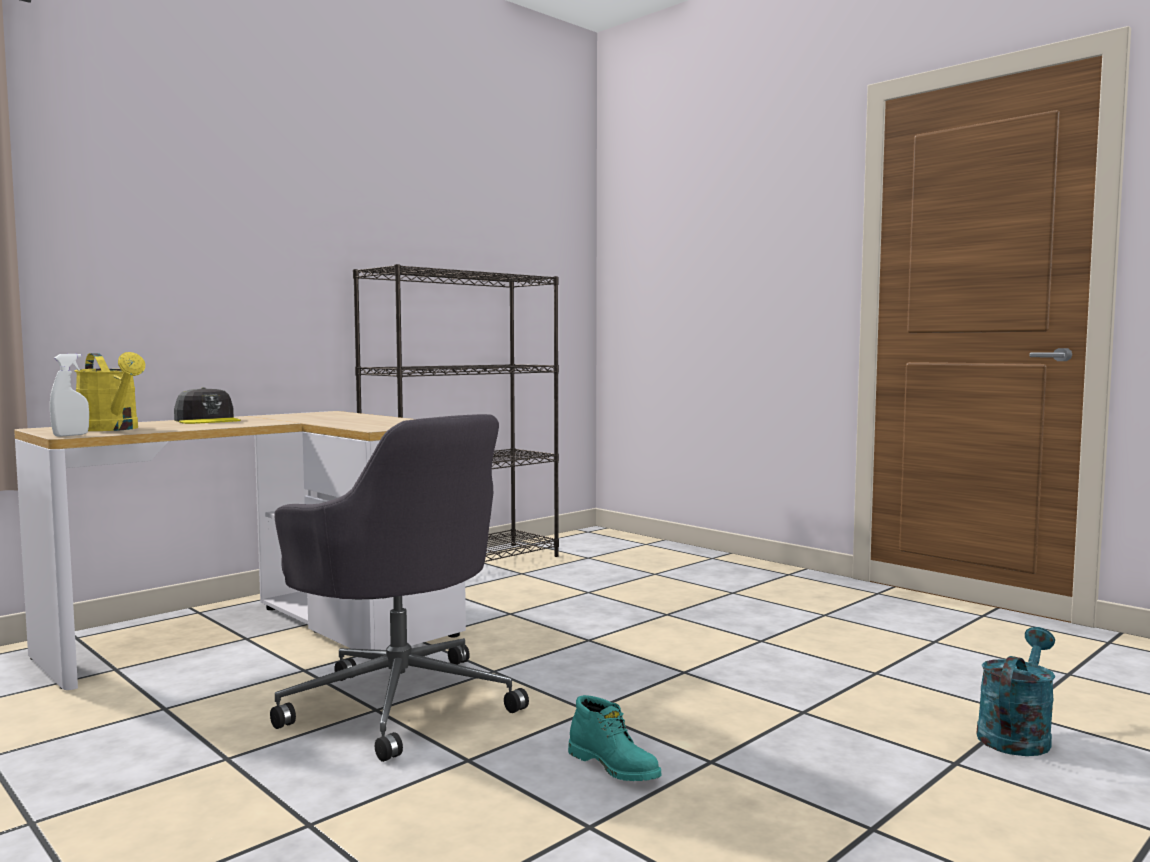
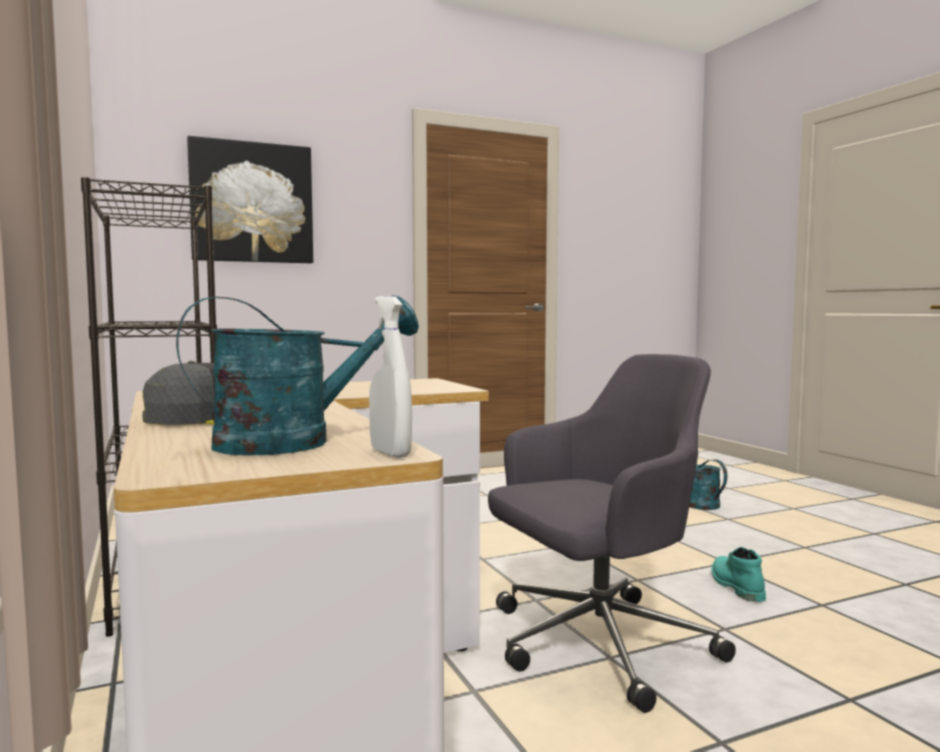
camera: 70 degrees left, 0 degrees up
yellow watering can [75,352,145,431] -> turquoise watering can [176,295,419,455]
turquoise boot [568,695,661,781] -> turquoise boot turned 75 degrees counterclockwise [712,547,766,602]
none -> picture [187,136,313,263]

